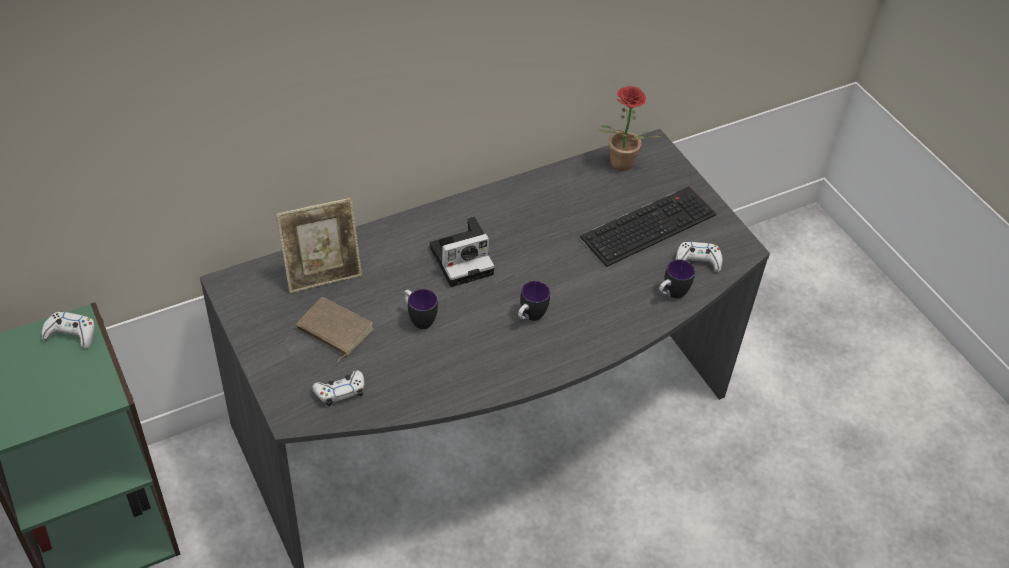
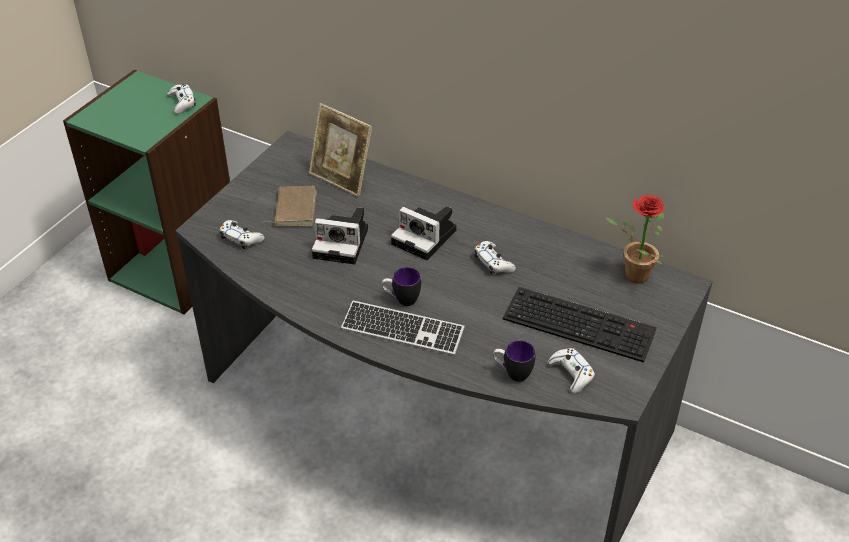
camera: 60 degrees right, 5 degrees down
mug [403,289,438,329] -> camera [312,207,368,265]
none -> keyboard [341,300,464,355]
none -> white game controller [474,241,516,275]

